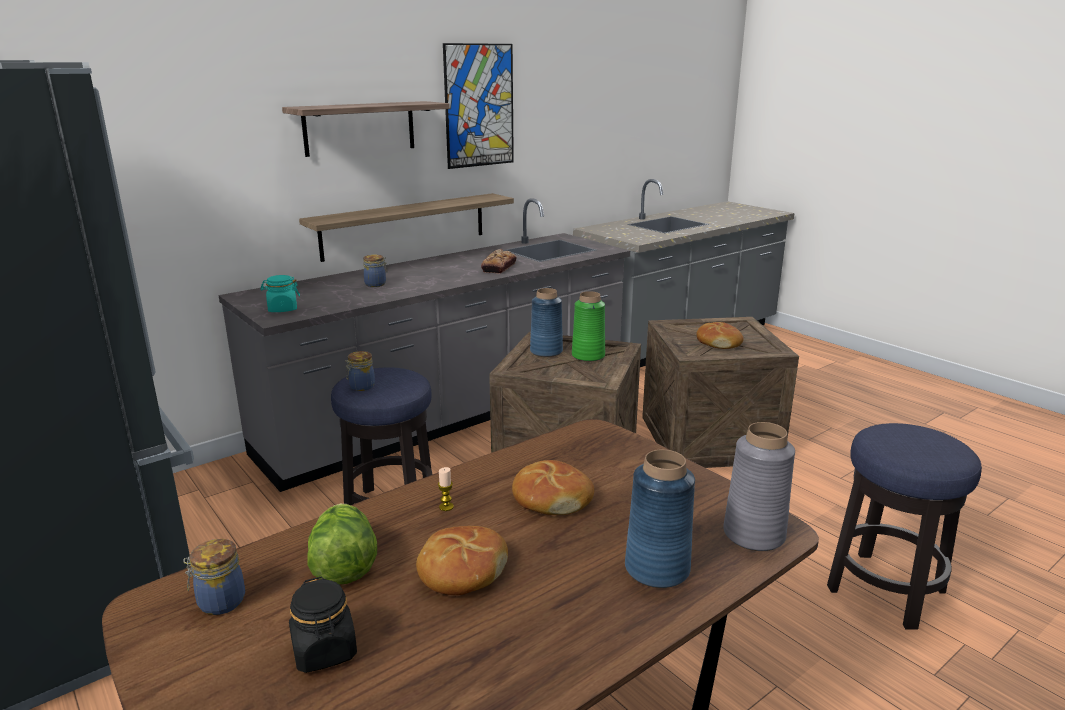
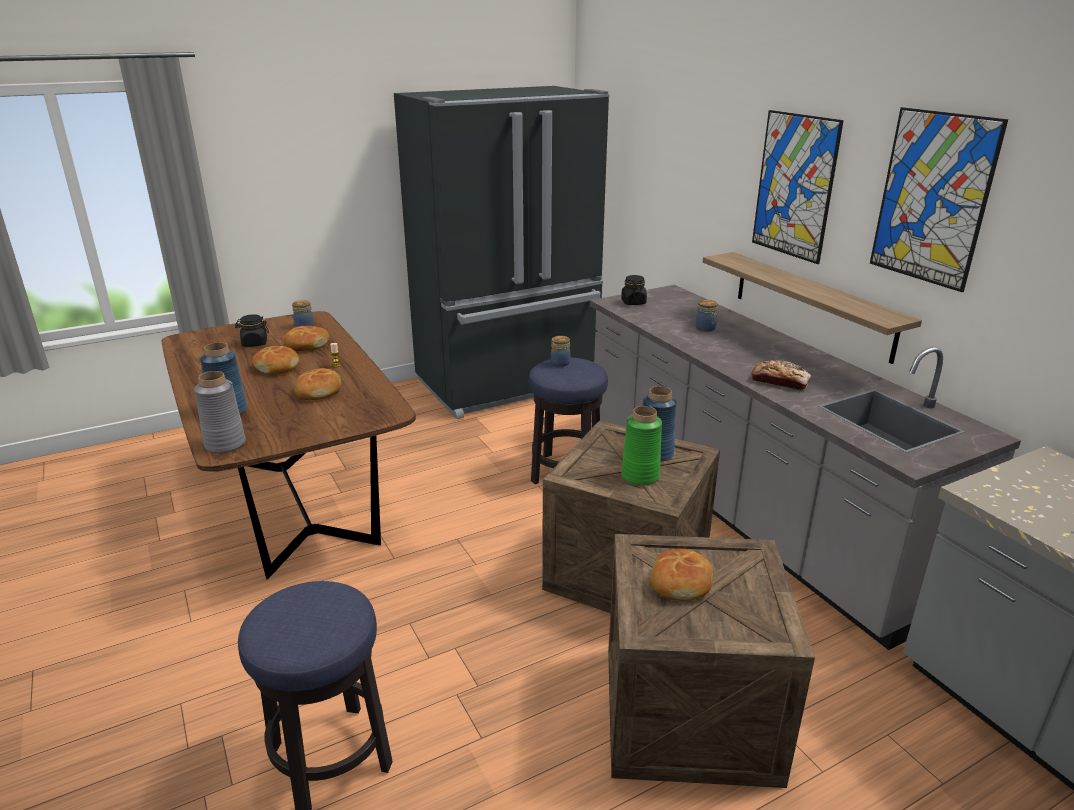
camera: 100 degrees right, 5 degrees up
turquoise jar [260,275,300,312] -> black jar [621,275,647,305]
shelf [282,101,450,157] -> picture [752,110,844,264]
lettuce [307,504,377,584] -> bread [284,326,330,351]

